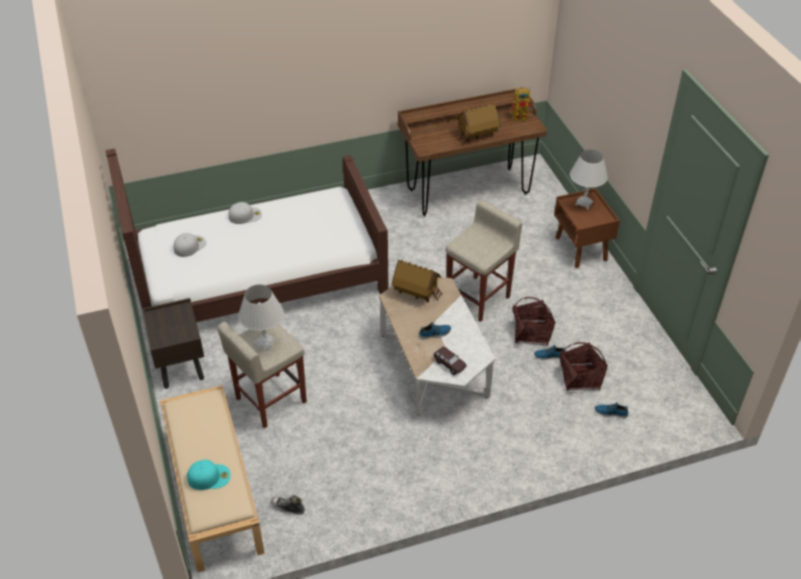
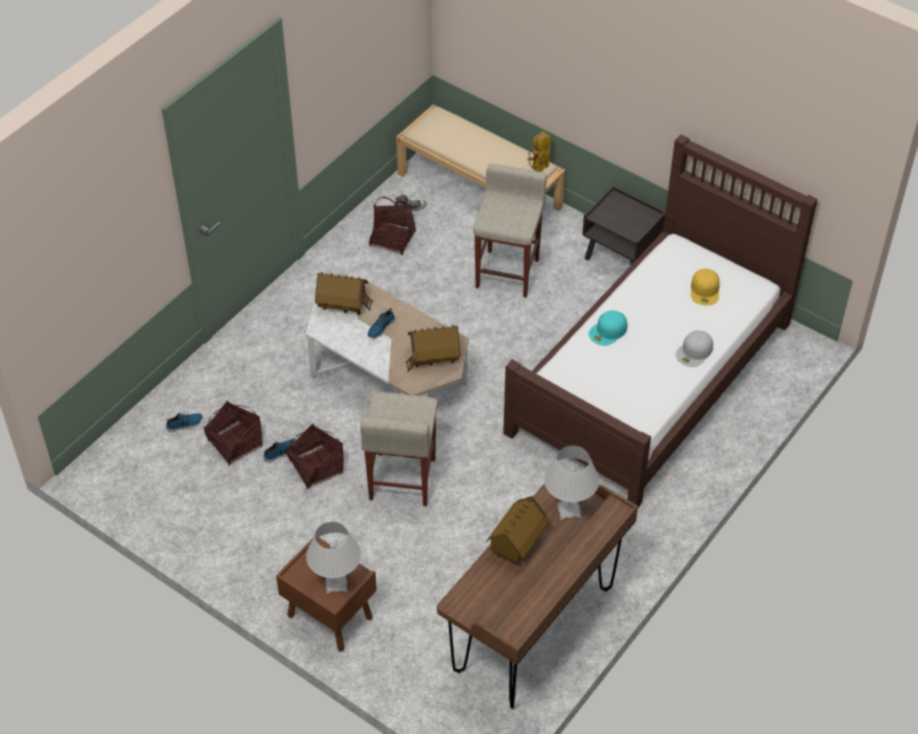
camera: 145 degrees right, 5 degrees up
white cap [173,233,206,257] -> yellow cap [691,269,720,305]
turquoise cap [187,460,231,490] -> turquoise cap moved to [589,310,627,346]
white table lamp [238,285,284,352] -> white table lamp moved to [544,446,599,520]
brown toy car [434,347,467,375] -> toy house [315,272,373,315]
toy robot [510,88,533,122] -> toy robot moved to [527,131,551,172]
none -> basket [369,197,416,255]

